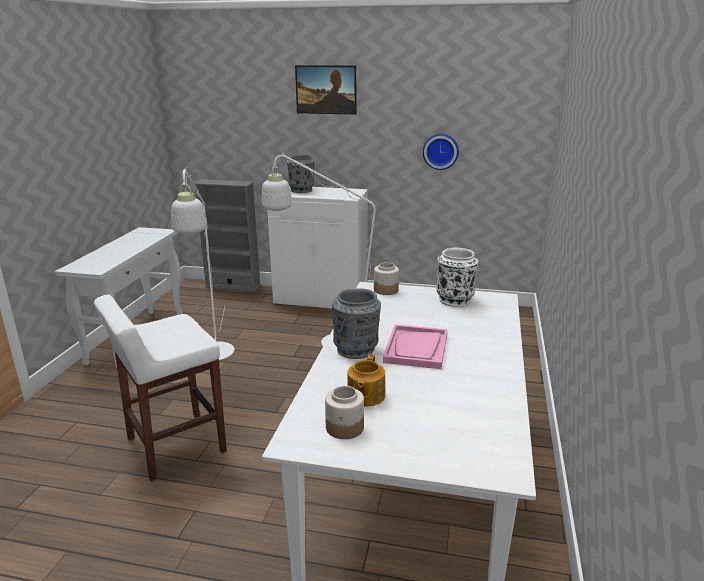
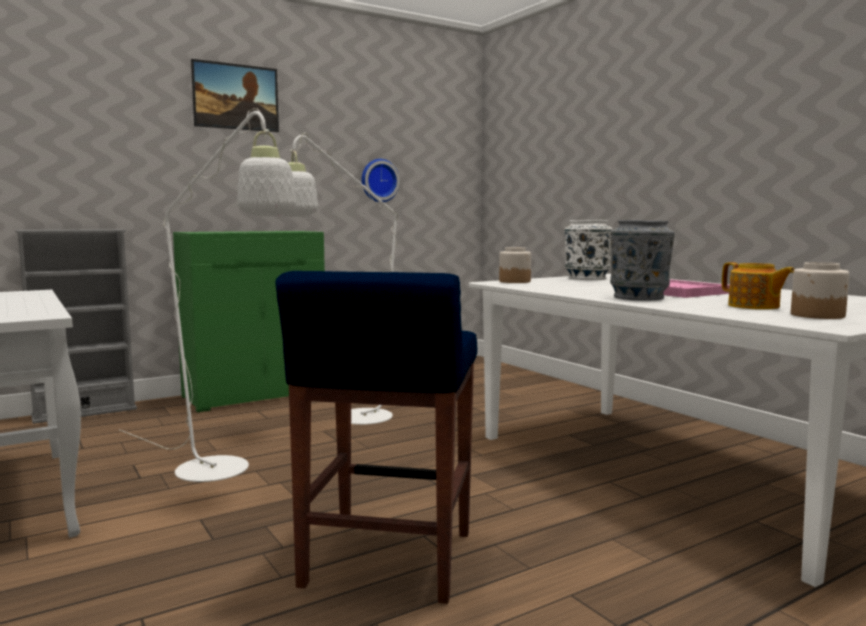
camera: 45 degrees left, 15 degrees down
white stool [94,294,227,481] -> blue stool [275,271,477,604]
white cabinet [267,186,368,309] -> green cabinet [173,231,325,412]
grey vase [287,154,315,193] -> none

